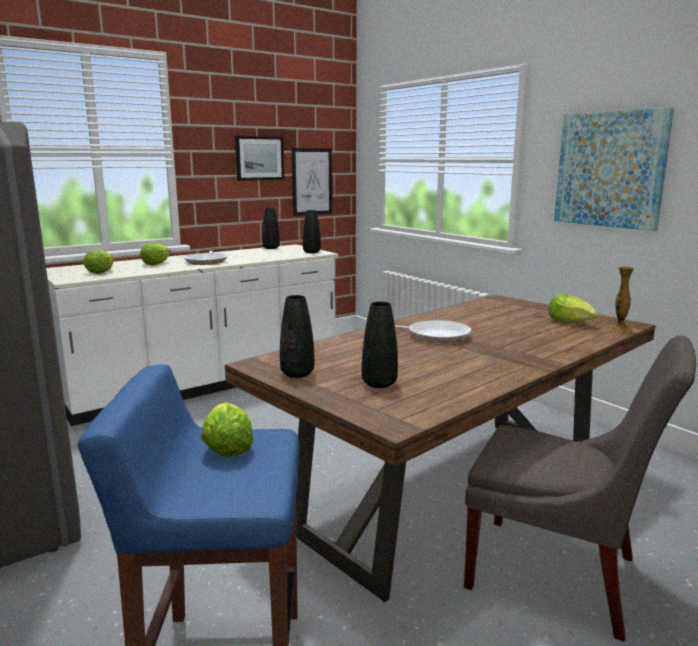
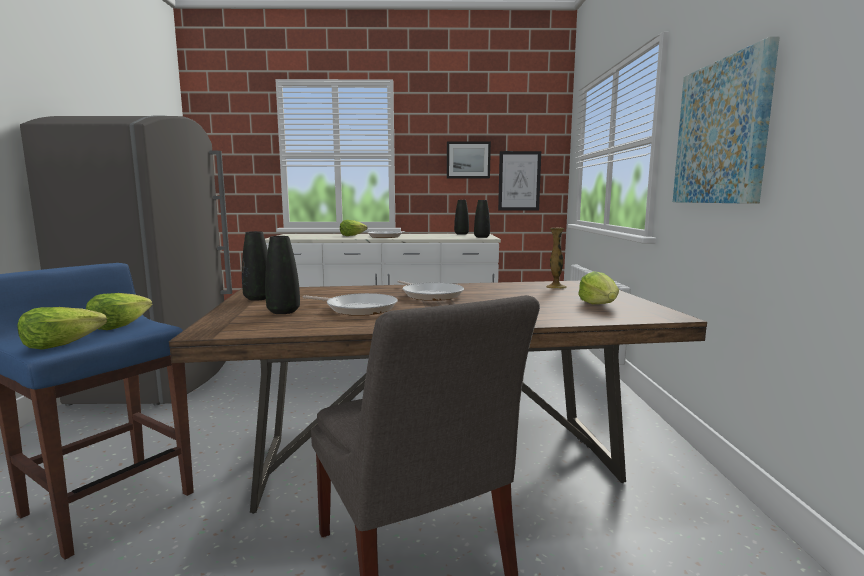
camera: 35 degrees right, 5 degrees down
lettuce [83,250,114,274] -> lettuce moved to [18,307,107,349]
vase [609,266,634,332] -> vase moved to [546,228,567,289]
none -> frying pan [303,293,398,316]

